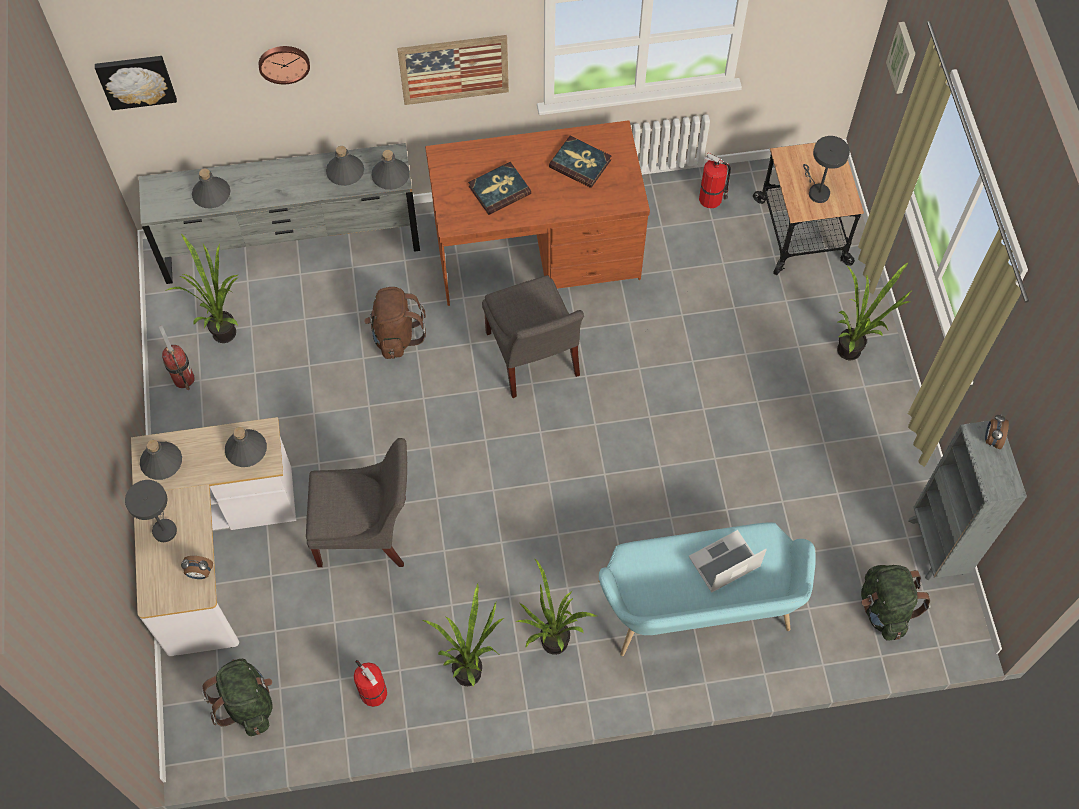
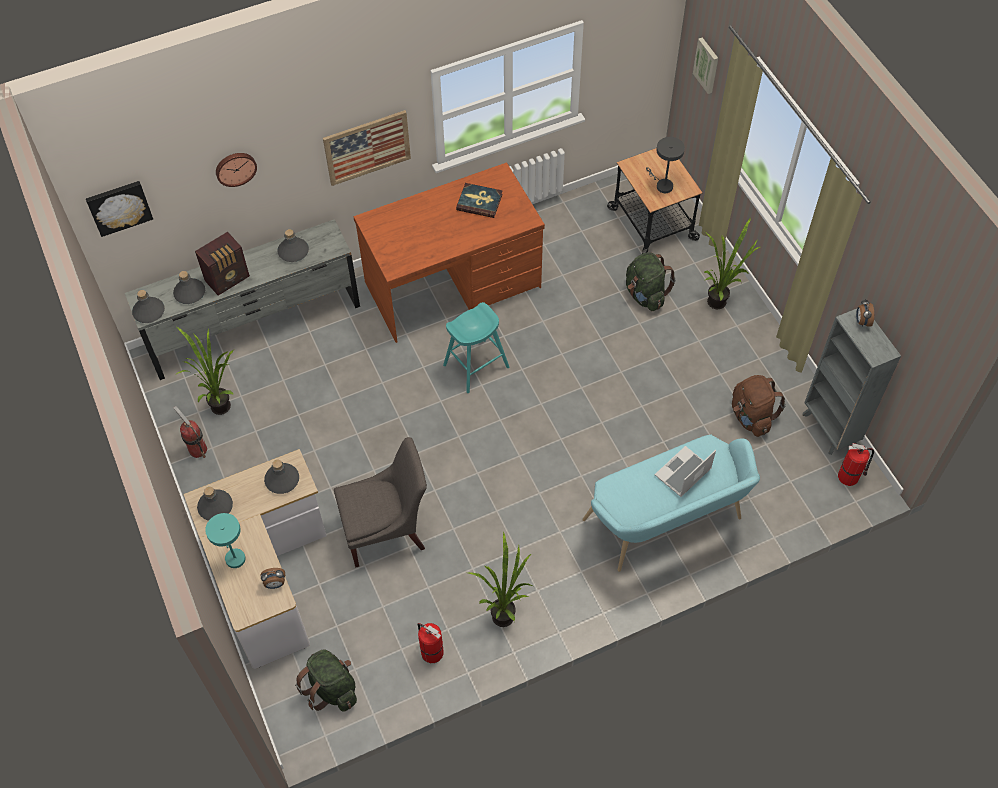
camera: 15 degrees left, 5 degrees down
grey table lamp [125,480,177,542] -> turquoise table lamp [205,513,246,568]
brown backpack [364,287,426,359] -> brown backpack moved to [732,375,786,437]
grey bottle [371,150,410,190] -> grey bottle moved to [132,290,165,323]
book [468,162,531,215] -> none
grey chair [482,275,584,398] -> turquoise stool [443,302,509,393]
potted plant [516,558,599,655] -> none
fire extinguisher [699,153,731,209] -> fire extinguisher moved to [838,443,874,486]
green backpack [861,565,931,641] -> green backpack moved to [626,252,676,311]
none -> radio [195,232,250,296]

